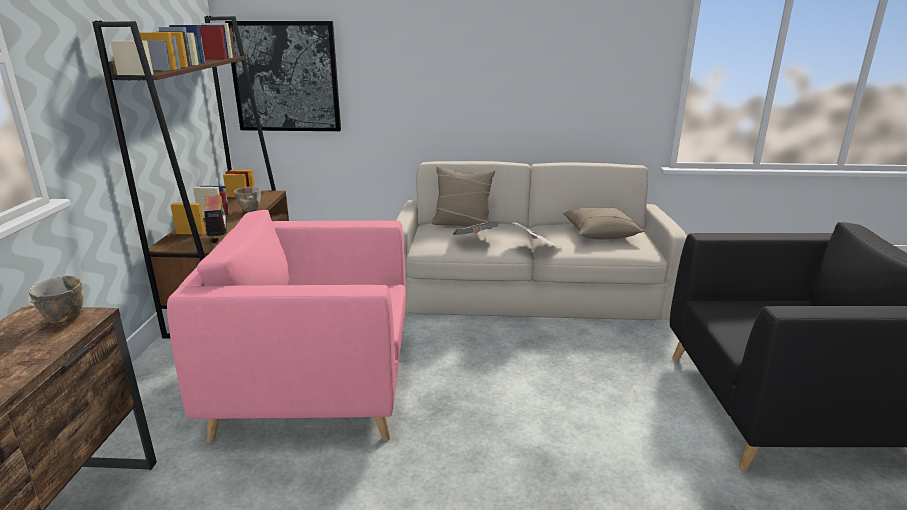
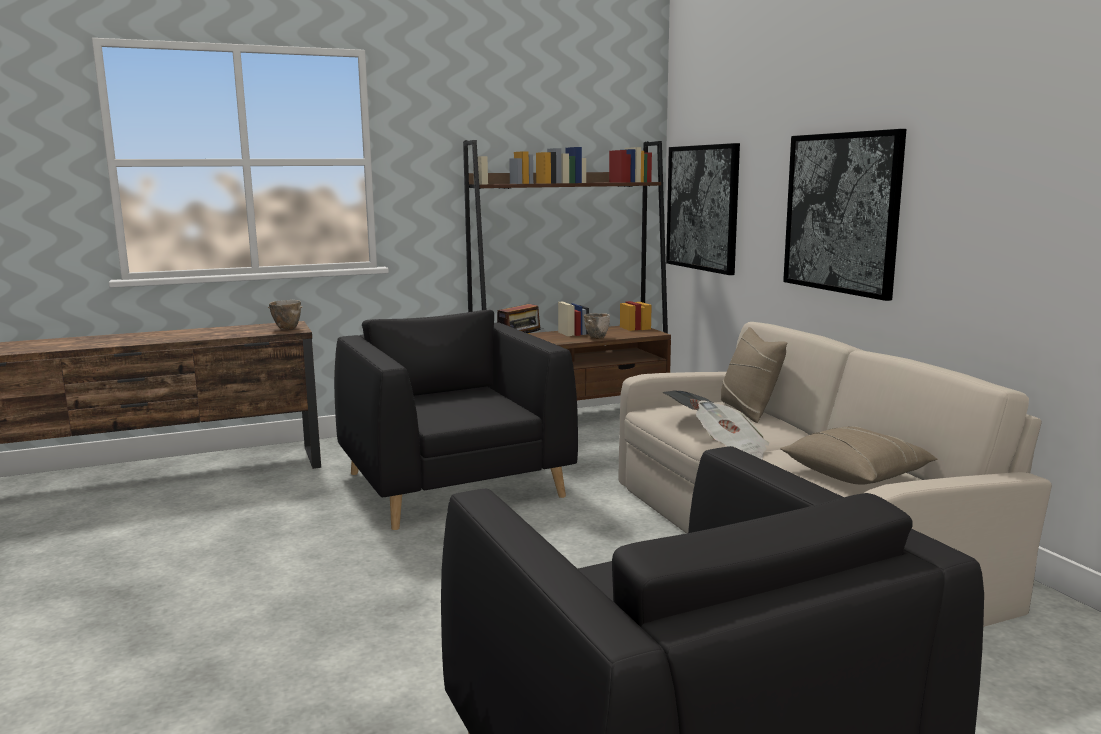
camera: 65 degrees right, 10 degrees down
pink armchair [167,210,406,443] -> black armchair [334,310,578,530]
none -> picture [783,129,906,301]

